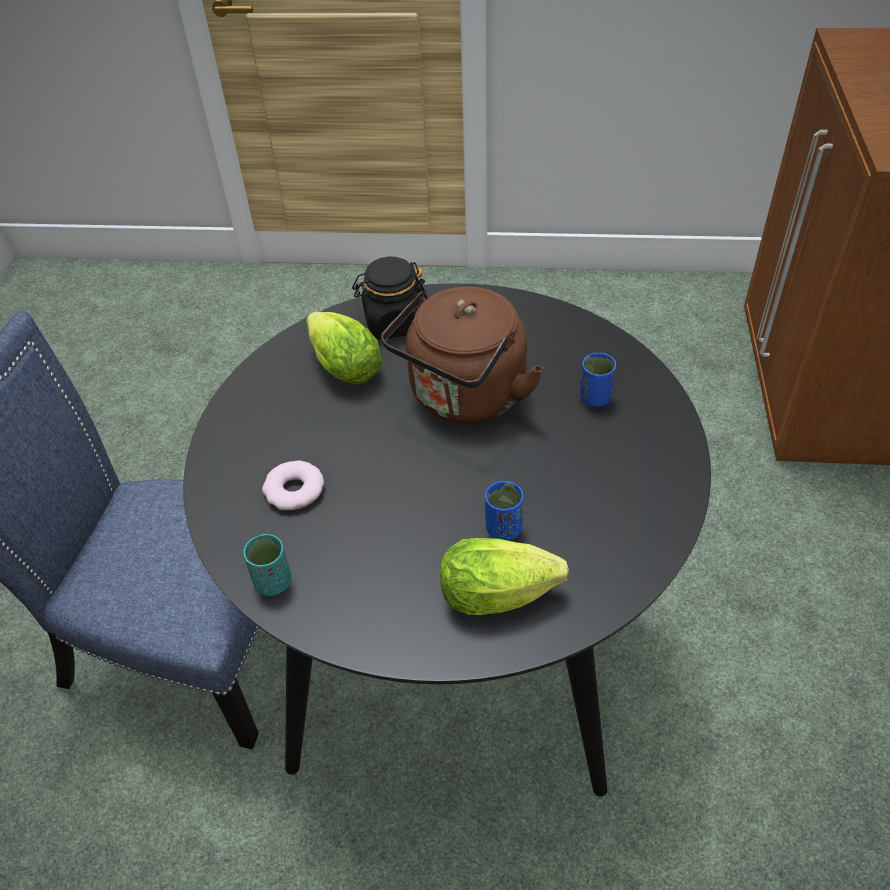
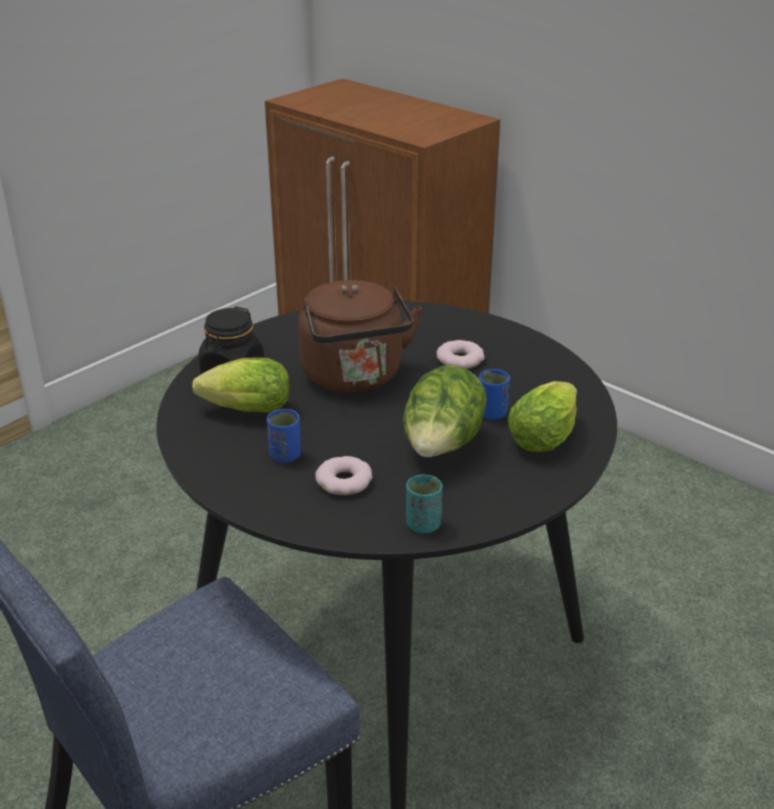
camera: 55 degrees left, 15 degrees down
blue cup [580,353,616,407] -> blue cup moved to [267,409,301,463]
none -> lettuce [403,365,487,457]
none -> donut [436,340,485,369]

